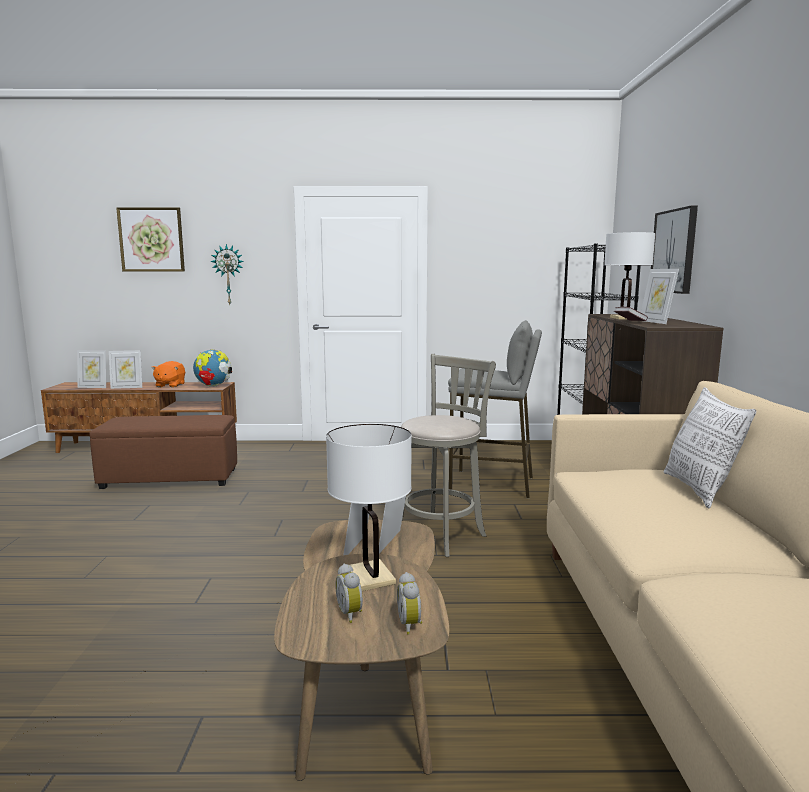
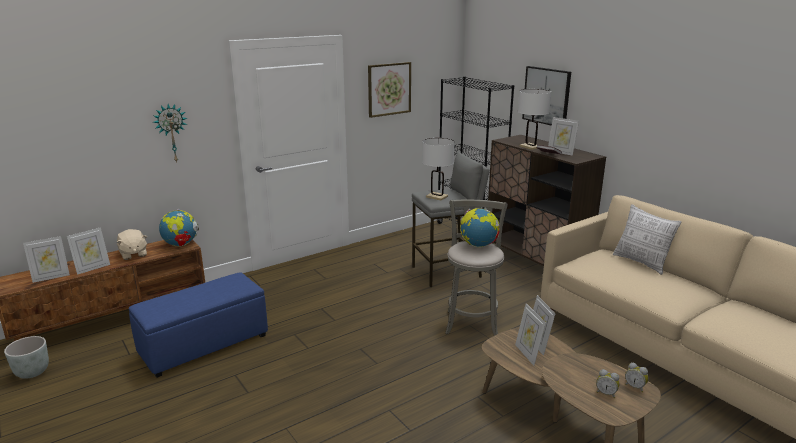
camera: 35 degrees left, 10 degrees up
brown ottoman [90,415,237,489] -> blue ottoman [129,272,268,378]
picture [116,207,185,272] -> picture moved to [368,62,411,118]
orange plush toy [151,361,185,388] -> beige plush toy [116,229,147,260]
white table lamp [326,424,412,591] -> white table lamp moved to [422,138,455,201]
none -> grey planter [4,336,49,379]
none -> globe [460,208,499,247]

